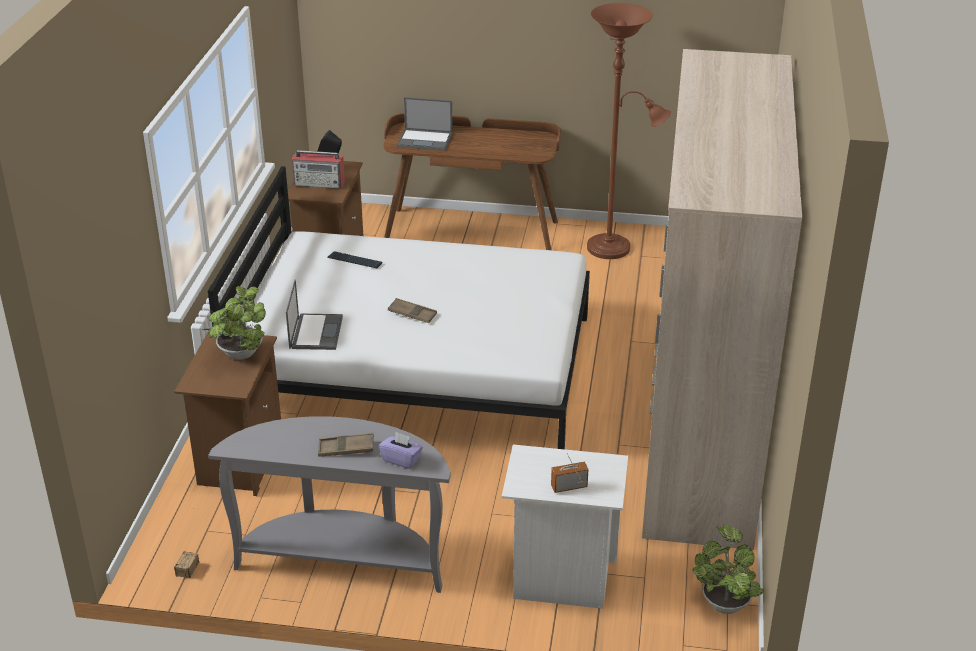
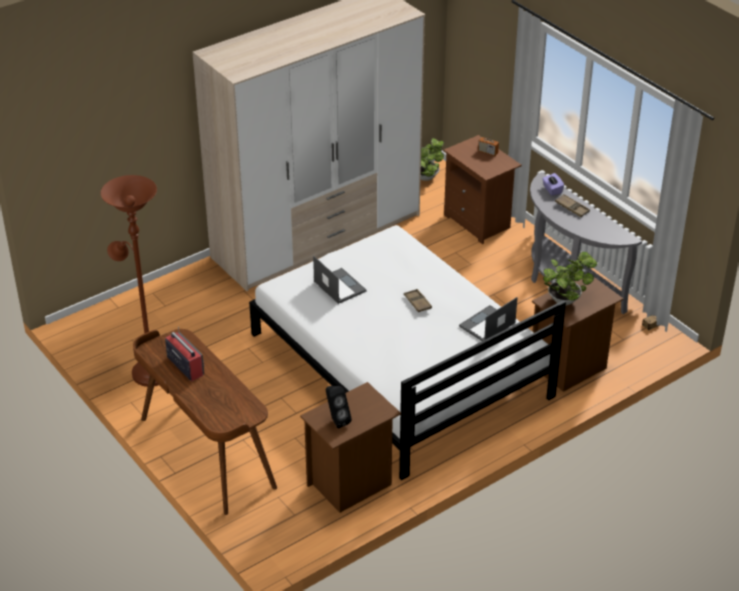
camera: 135 degrees left, 5 degrees up
radio [292,150,345,189] -> radio moved to [165,327,204,381]
keyboard [327,251,382,269] -> none
laptop [397,97,453,151] -> laptop moved to [313,256,367,304]
white nightstand [502,445,628,609] -> brown nightstand [443,135,522,244]

